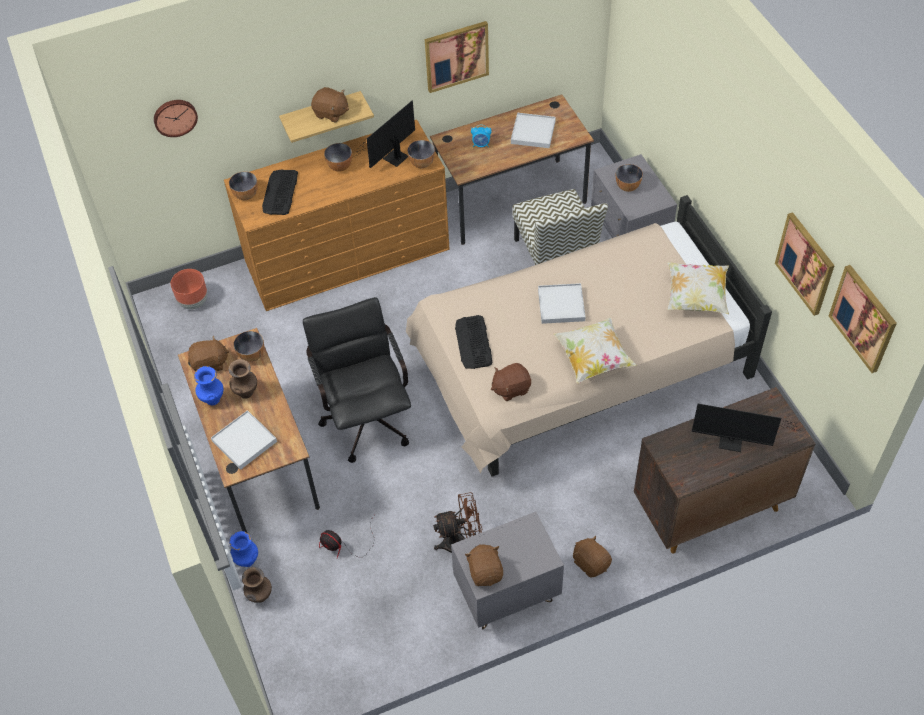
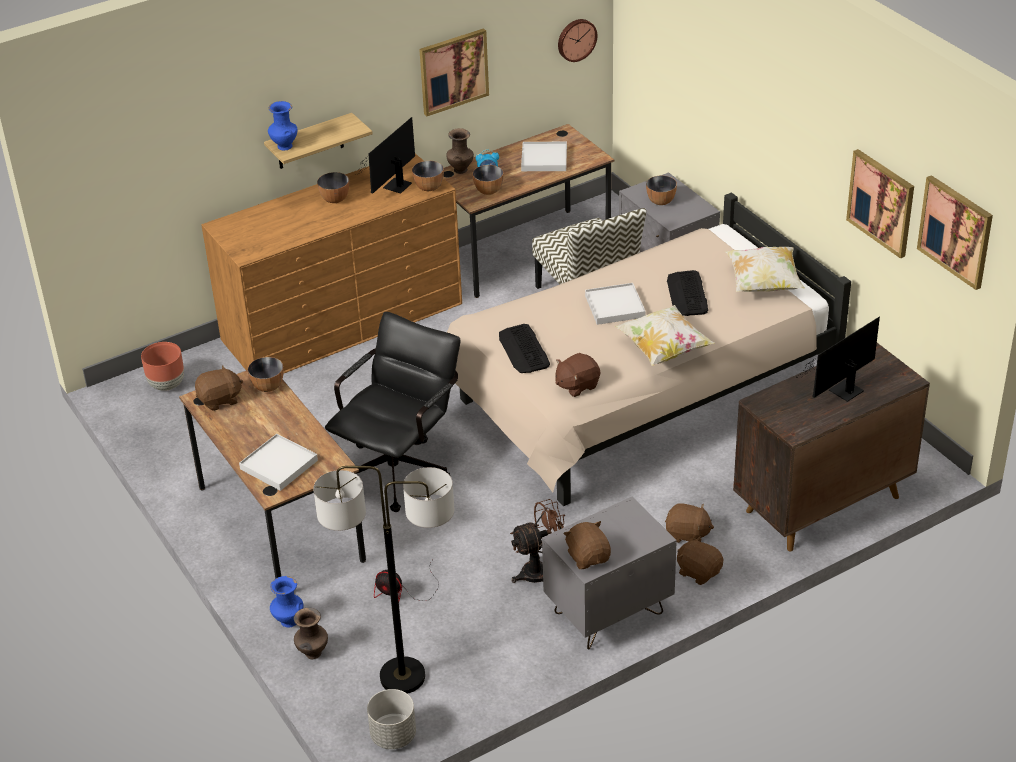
camera: 10 degrees left, 15 degrees down
wall clock [154,100,198,137] -> wall clock moved to [558,19,597,62]
blue vase [194,366,224,406] -> blue vase moved to [268,101,298,151]
brown vase [228,359,257,399] -> brown vase moved to [446,128,474,174]
bowl [229,171,258,200] -> bowl moved to [473,165,503,195]
keyboard [262,169,298,215] -> keyboard moved to [667,270,708,316]
black office chair [303,297,411,463] -> black office chair turned 60 degrees clockwise [325,312,461,512]
brown plush toy [311,87,349,123] -> brown plush toy moved to [665,503,714,543]
monitor [692,404,804,452] -> monitor turned 135 degrees clockwise [796,317,880,402]
none -> floor lamp [313,466,455,694]
none -> grey planter [367,689,416,749]

